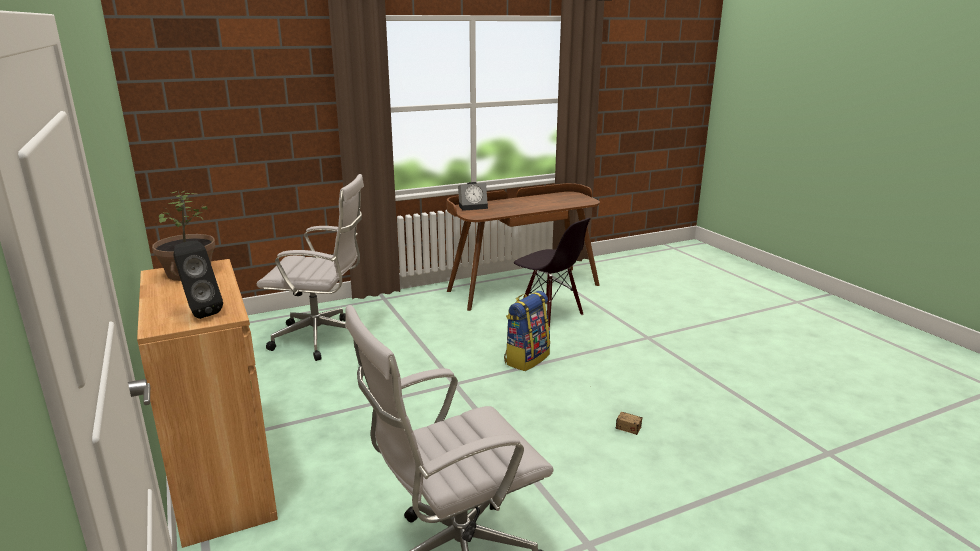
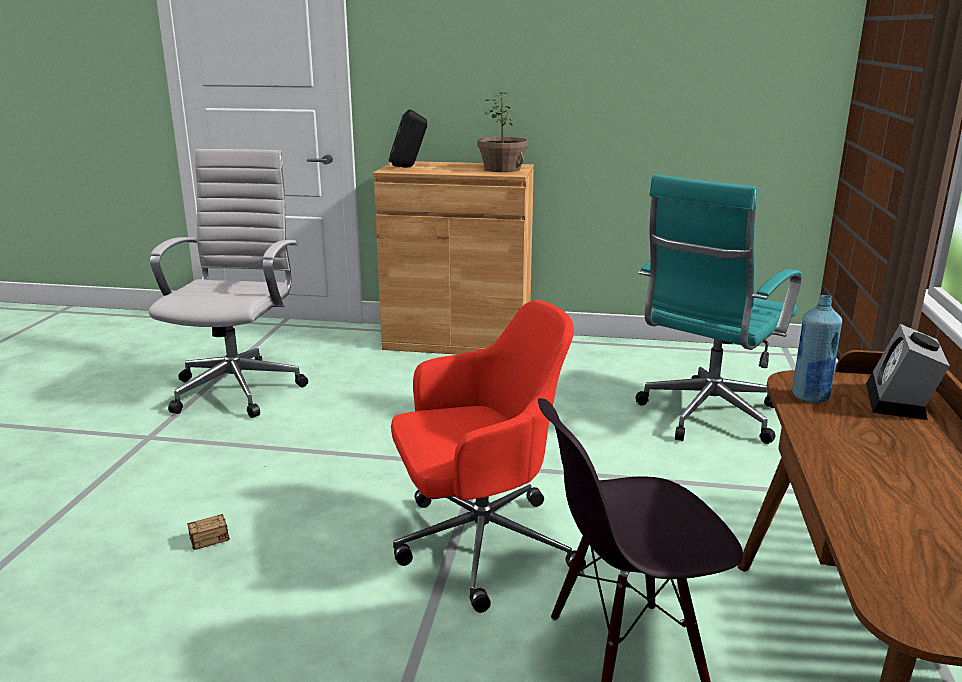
camera: 125 degrees right, 0 degrees up
white office chair [257,174,364,361] -> turquoise office chair [636,174,801,444]
backpack [504,291,550,371] -> red office chair [391,300,586,613]
none -> blue bottle [792,295,842,403]

